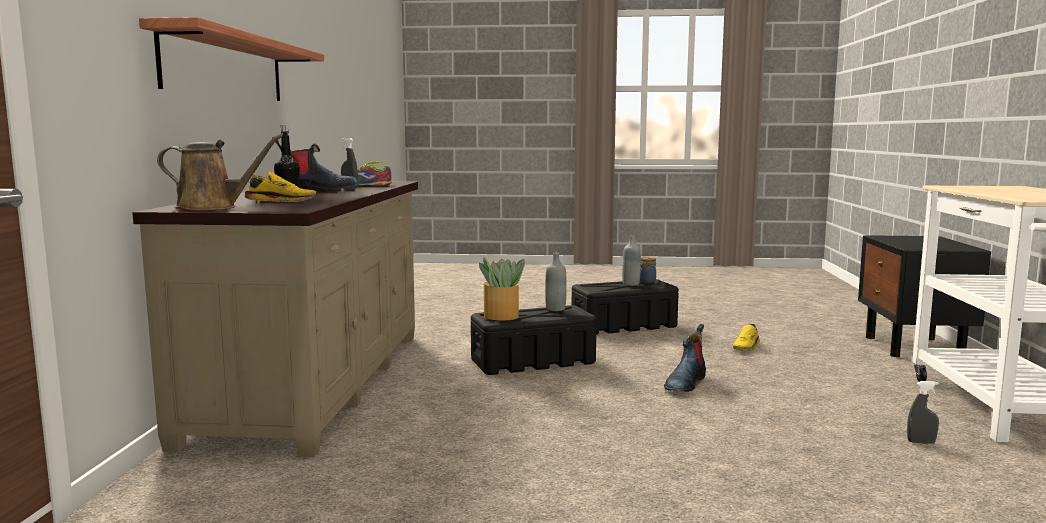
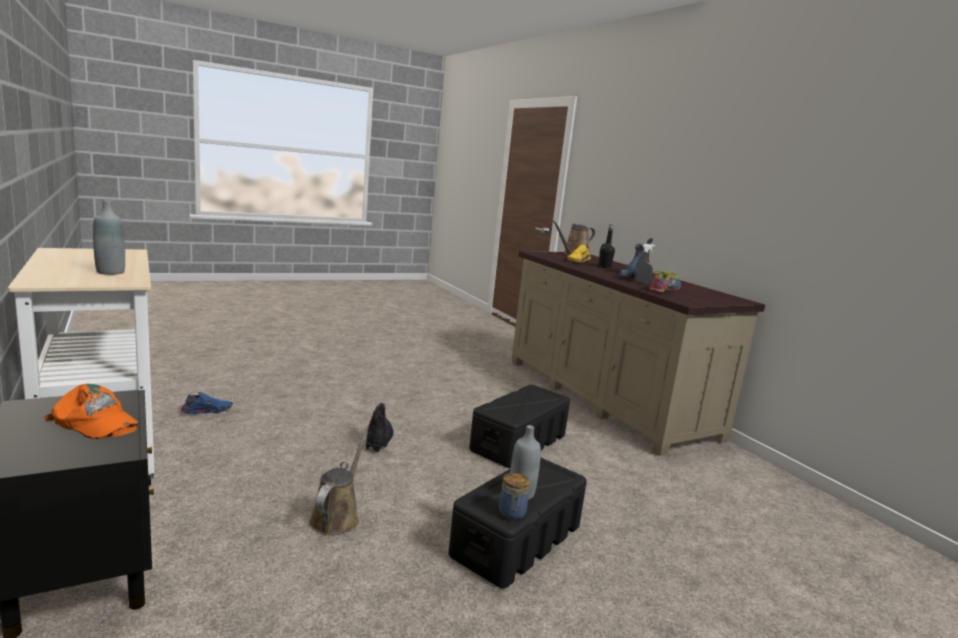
camera: 145 degrees right, 5 degrees up
shelf [139,17,324,101] -> none
potted plant [479,257,525,321] -> none
grey bottle [545,253,567,311] -> grey bottle moved to [93,200,125,275]
yellow shoe [733,324,760,351] -> brown watering can [309,436,366,535]
grey spray bottle [907,381,939,444] -> blue shoe [181,392,233,414]
none -> orange cap [44,384,139,439]

